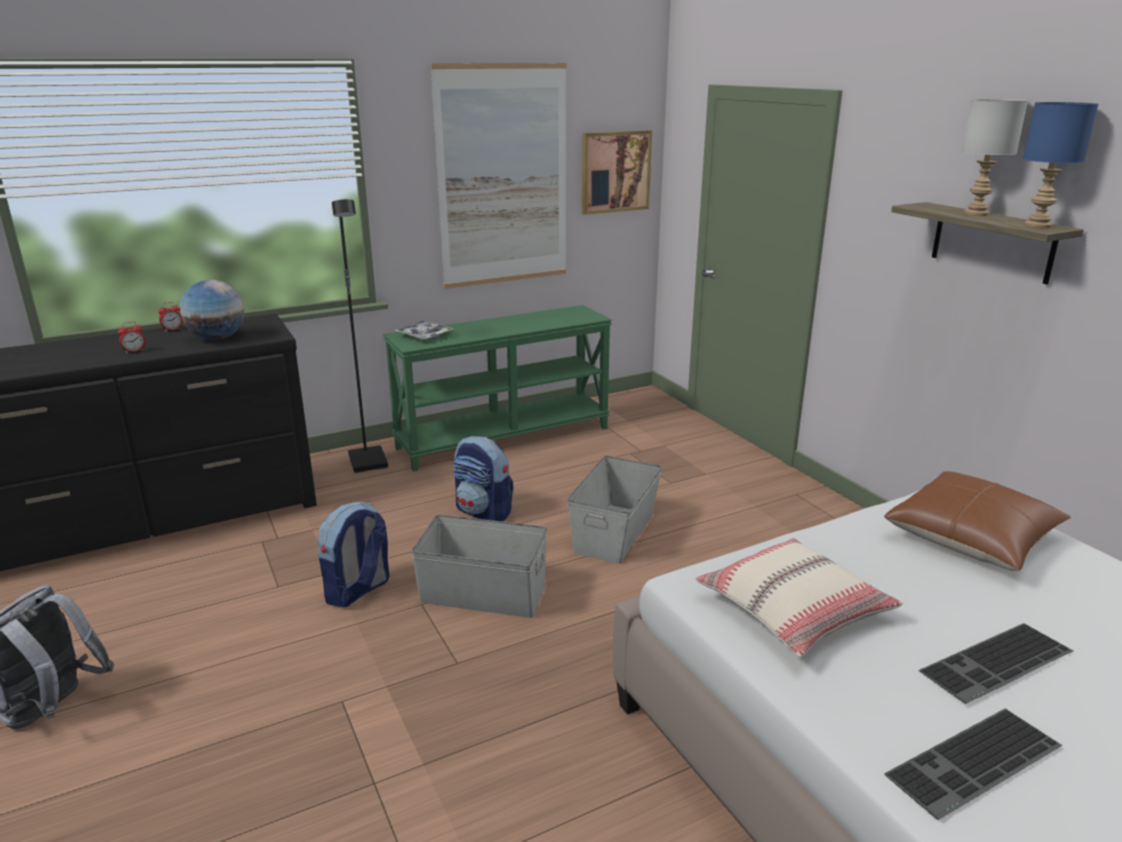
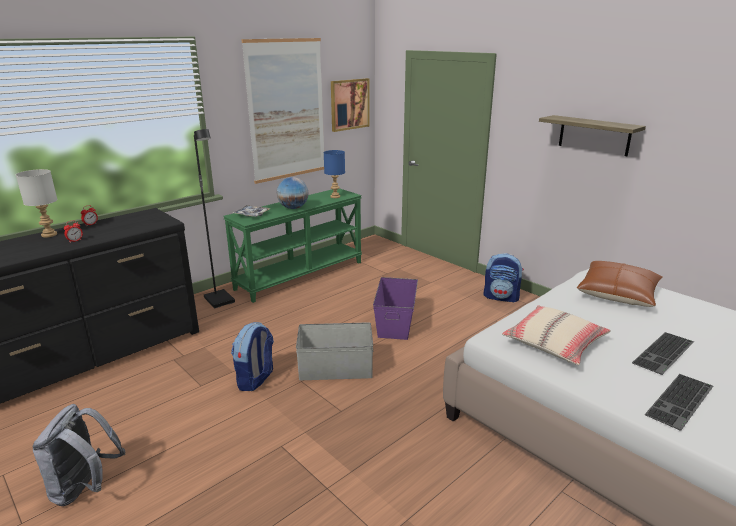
camera: 15 degrees left, 0 degrees up
globe [180,280,245,340] -> globe moved to [277,177,309,209]
backpack [453,436,514,522] -> backpack moved to [484,253,524,303]
grey storage box [567,456,662,564] -> purple storage box [373,277,418,340]
grey table lamp [961,99,1028,216] -> grey table lamp moved to [16,169,58,237]
blue table lamp [1023,102,1098,228] -> blue table lamp moved to [324,150,345,198]

